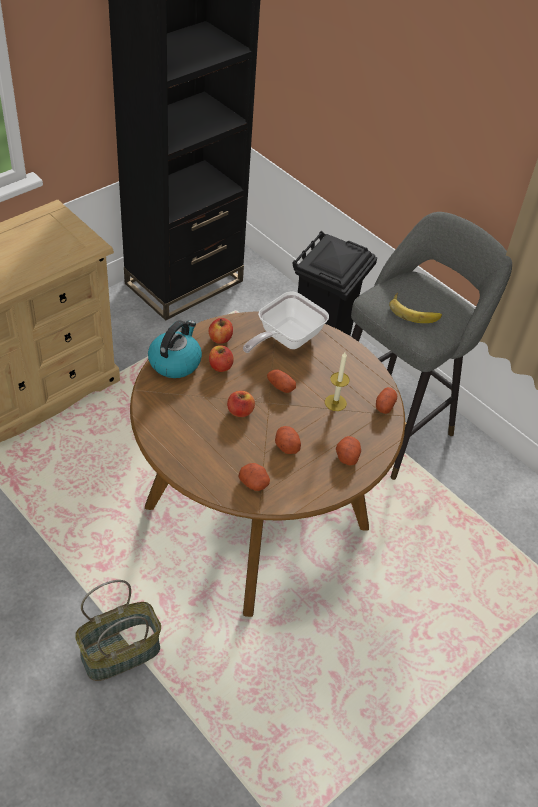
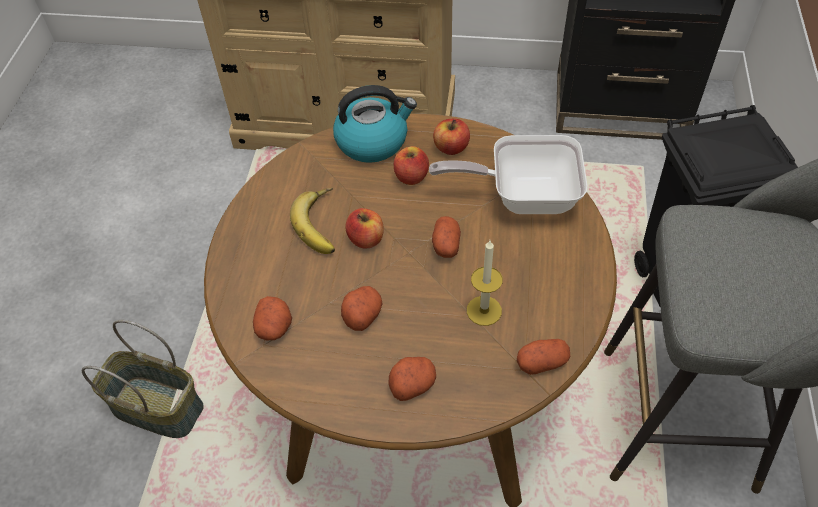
camera: 55 degrees right, 5 degrees up
banana [389,293,442,323] -> banana moved to [290,188,335,254]

